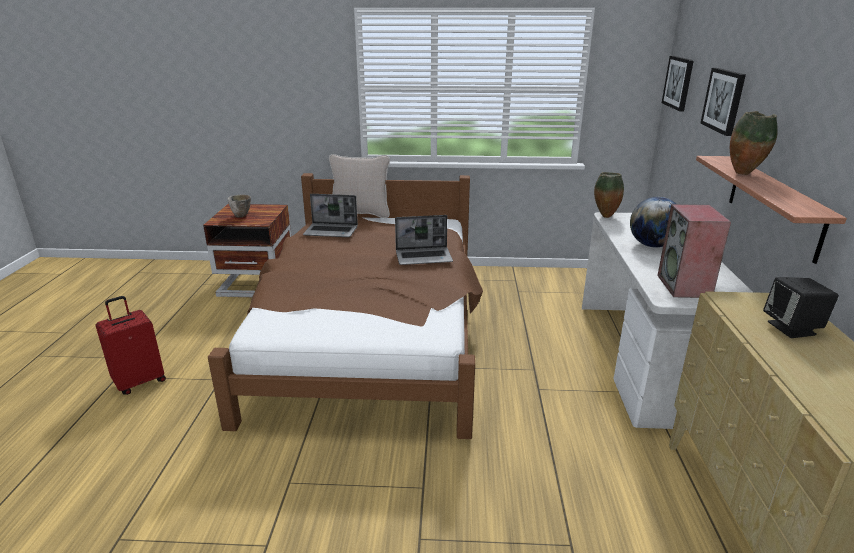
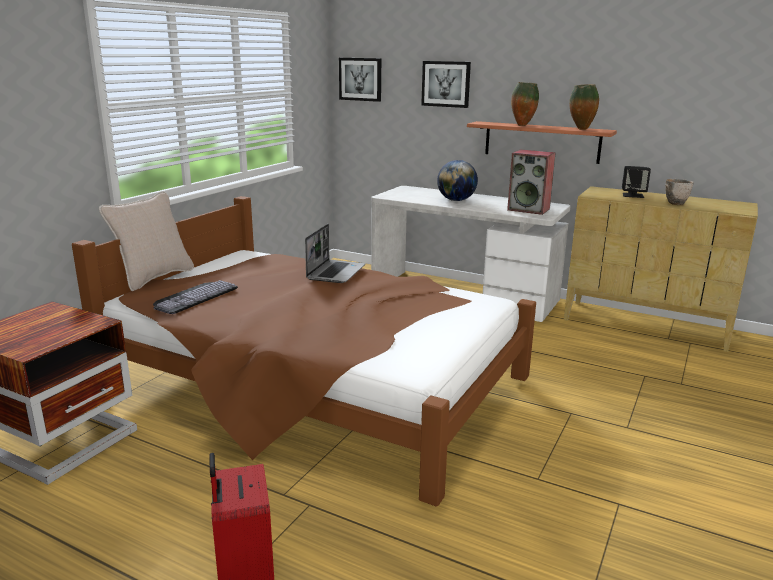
camera: 65 degrees left, 5 degrees down
bowl [228,194,251,218] -> bowl moved to [665,179,693,205]
laptop [303,194,358,237] -> keyboard [153,280,238,314]
vase [594,172,624,218] -> vase moved to [569,84,599,130]

